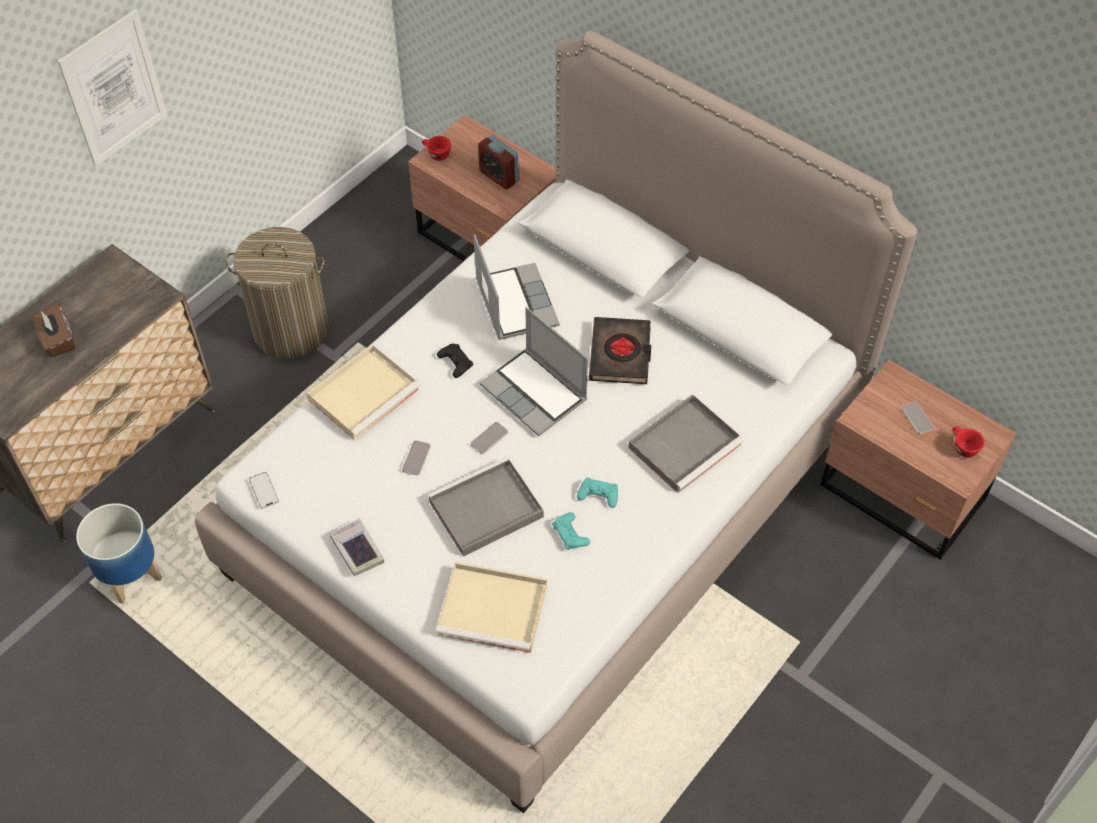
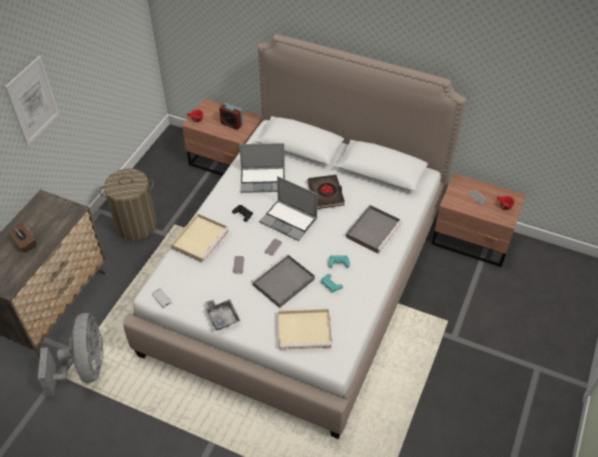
camera: 15 degrees left, 5 degrees down
planter [76,503,162,604] -> grey fan [38,313,104,397]
book [330,518,384,576] -> grey tray [205,299,240,330]
laptop [474,234,560,340] -> laptop turned 120 degrees clockwise [239,143,285,193]

